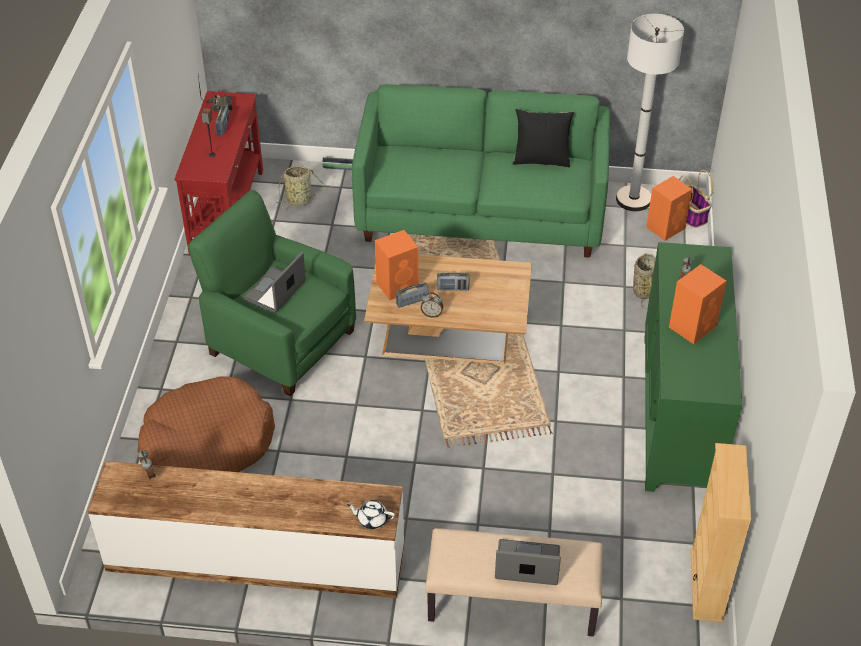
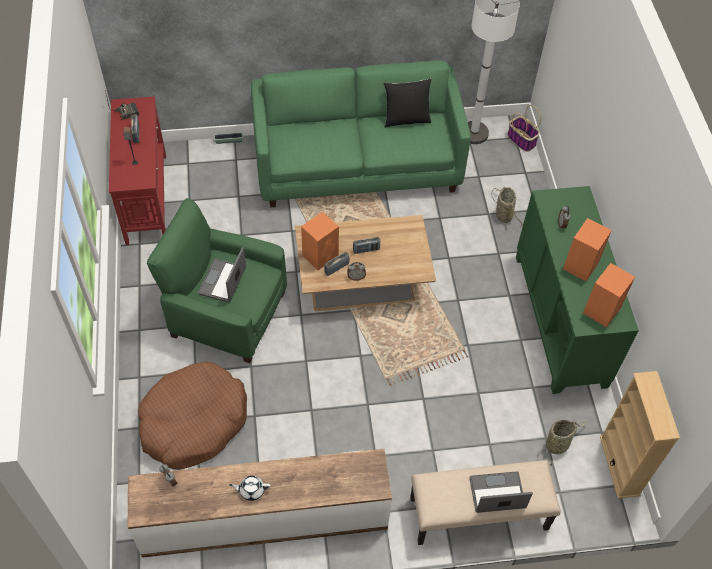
camera: 15 degrees left, 10 degrees up
basket [274,166,334,210] -> basket moved to [537,420,586,466]
white teapot [347,500,395,529] -> white teapot moved to [229,476,271,501]
orange speaker [646,176,692,241] -> orange speaker moved to [583,263,635,327]

